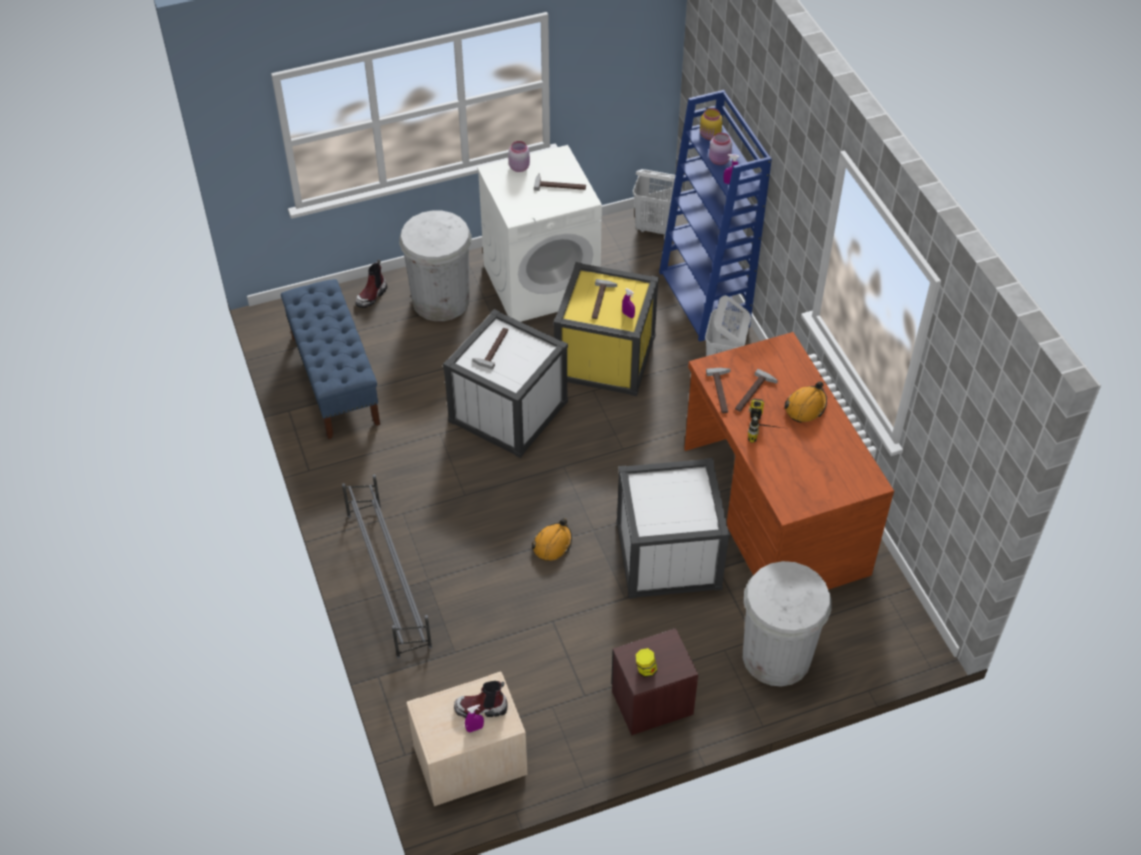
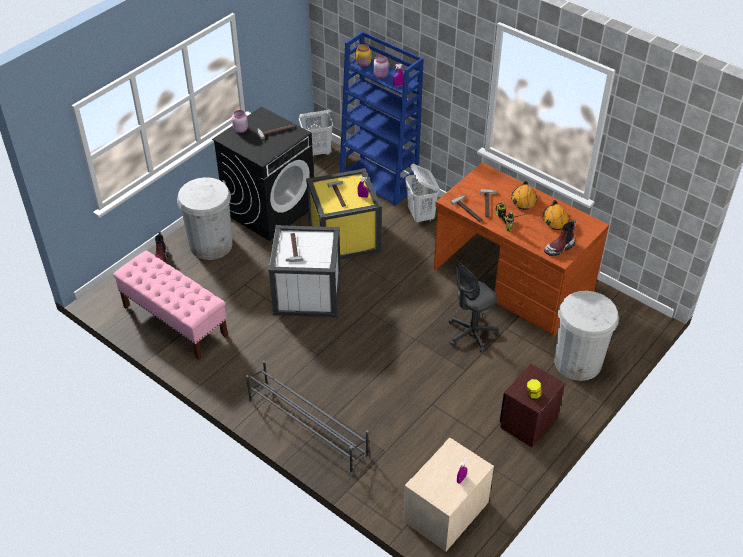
camera: 30 degrees left, 5 degrees down
blue bench [281,279,380,439] -> pink bench [113,250,228,360]
boot [454,681,508,718] -> boot moved to [544,219,576,256]
white washing machine [477,145,602,322] -> black washing machine [212,107,314,241]
orange hard hat [532,518,572,561] -> orange hard hat moved to [543,200,569,230]
white storage box [616,458,730,599] -> grey office chair [449,260,498,353]

